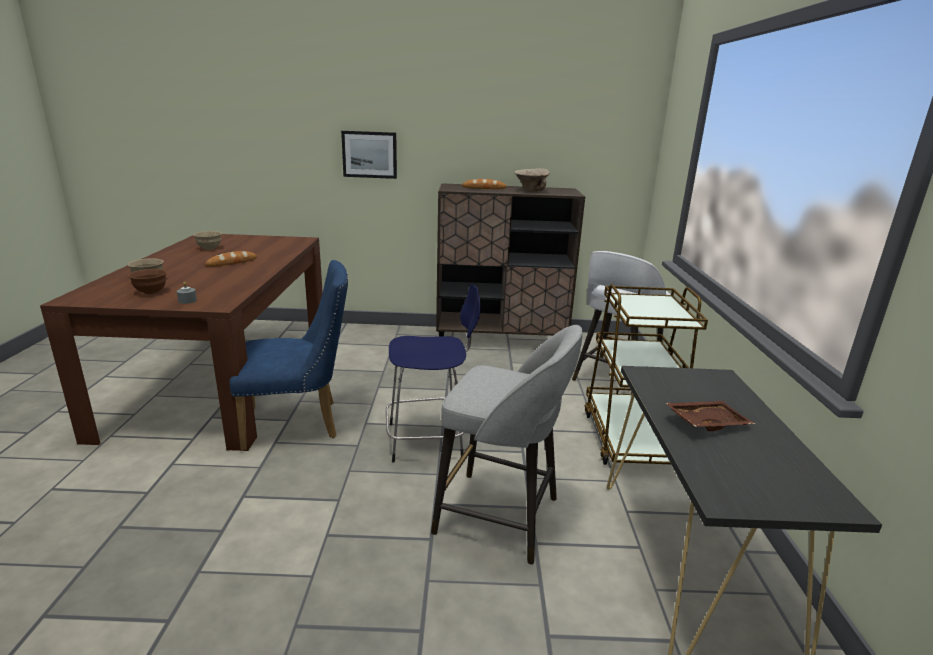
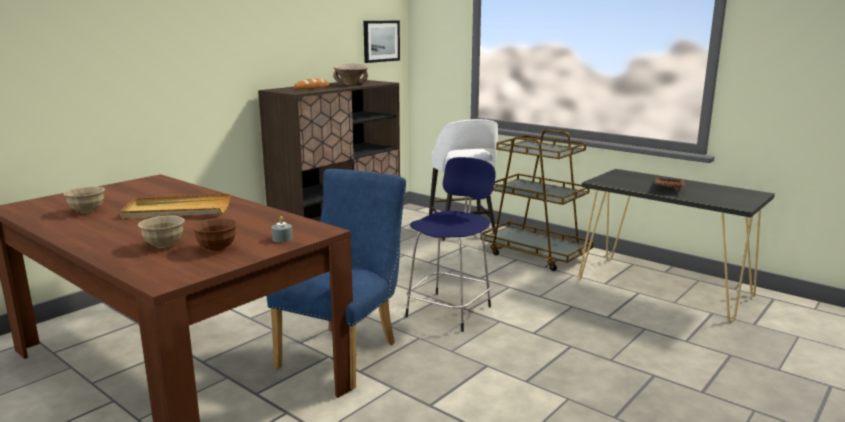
camera: 50 degrees left, 5 degrees down
bread [205,251,257,267] -> beige tray [120,194,230,219]
picture [341,131,397,179] -> picture moved to [363,20,400,63]
grey stool [431,325,582,565] -> none

